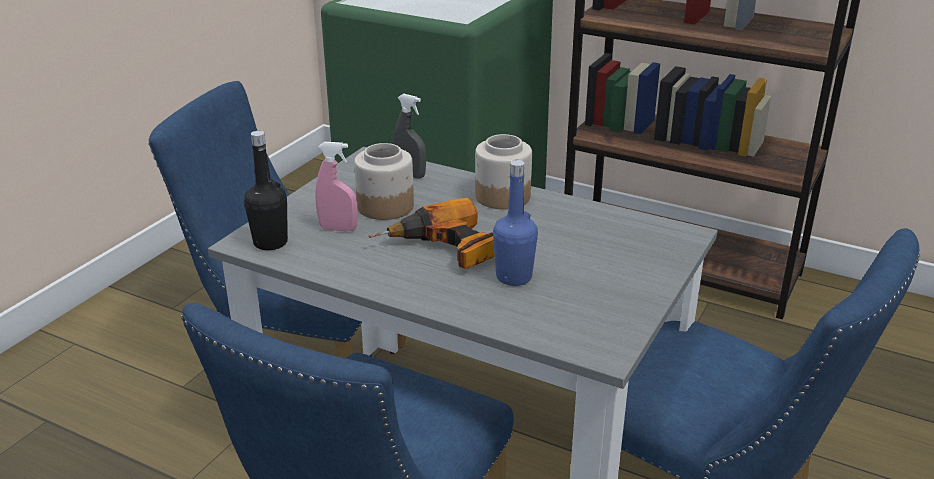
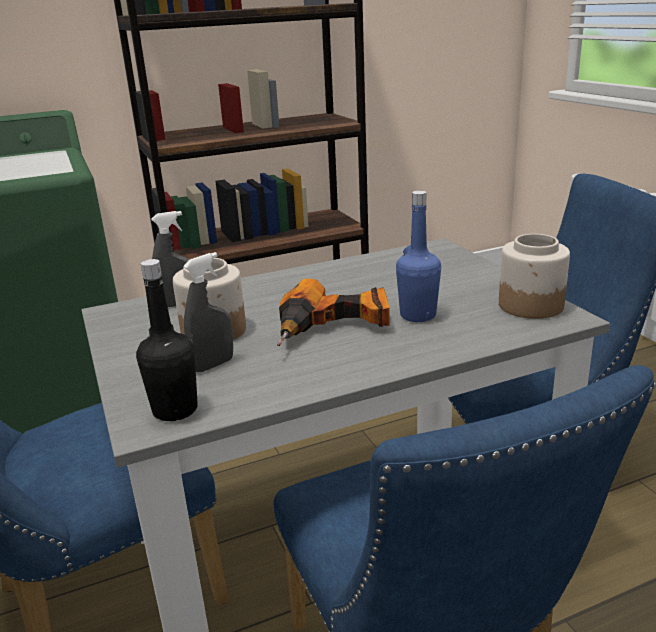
camera: 50 degrees left, 5 degrees down
pink spray bottle [315,142,358,232] -> grey spray bottle [183,252,233,373]
jar [475,134,532,209] -> jar moved to [499,234,570,319]

